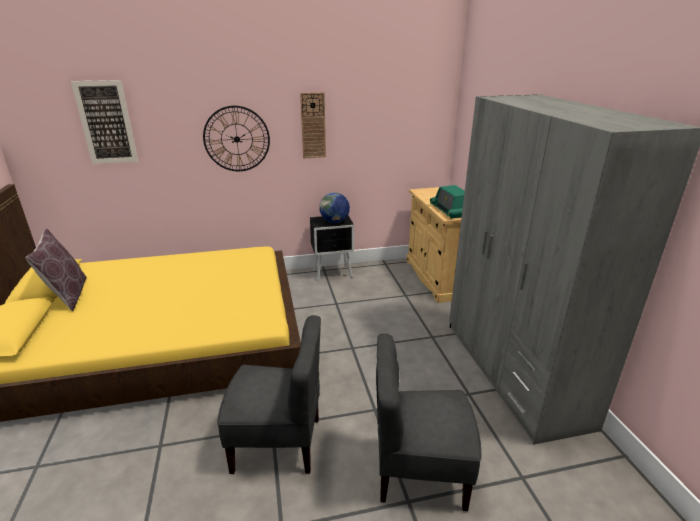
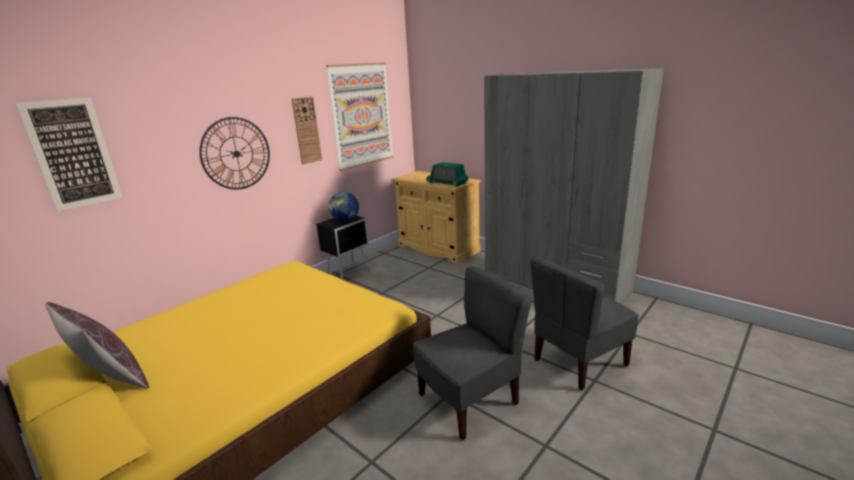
camera: 35 degrees left, 5 degrees down
none -> picture [326,62,394,171]

